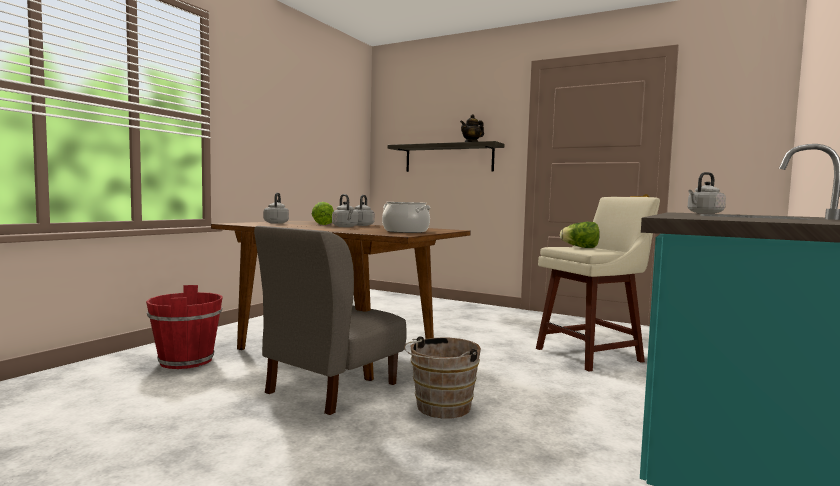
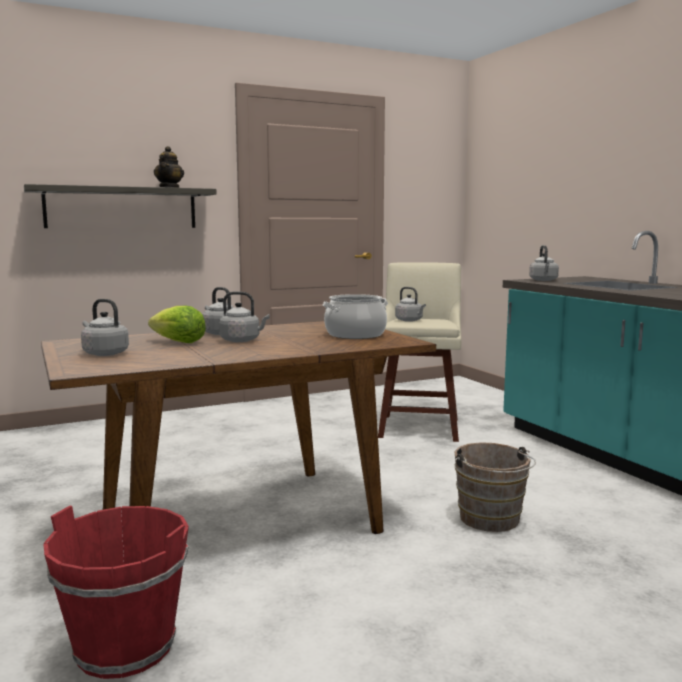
camera: 55 degrees left, 5 degrees up
grey chair [254,226,407,415] -> none
lettuce [560,222,600,248] -> grey kettle [395,287,426,322]

